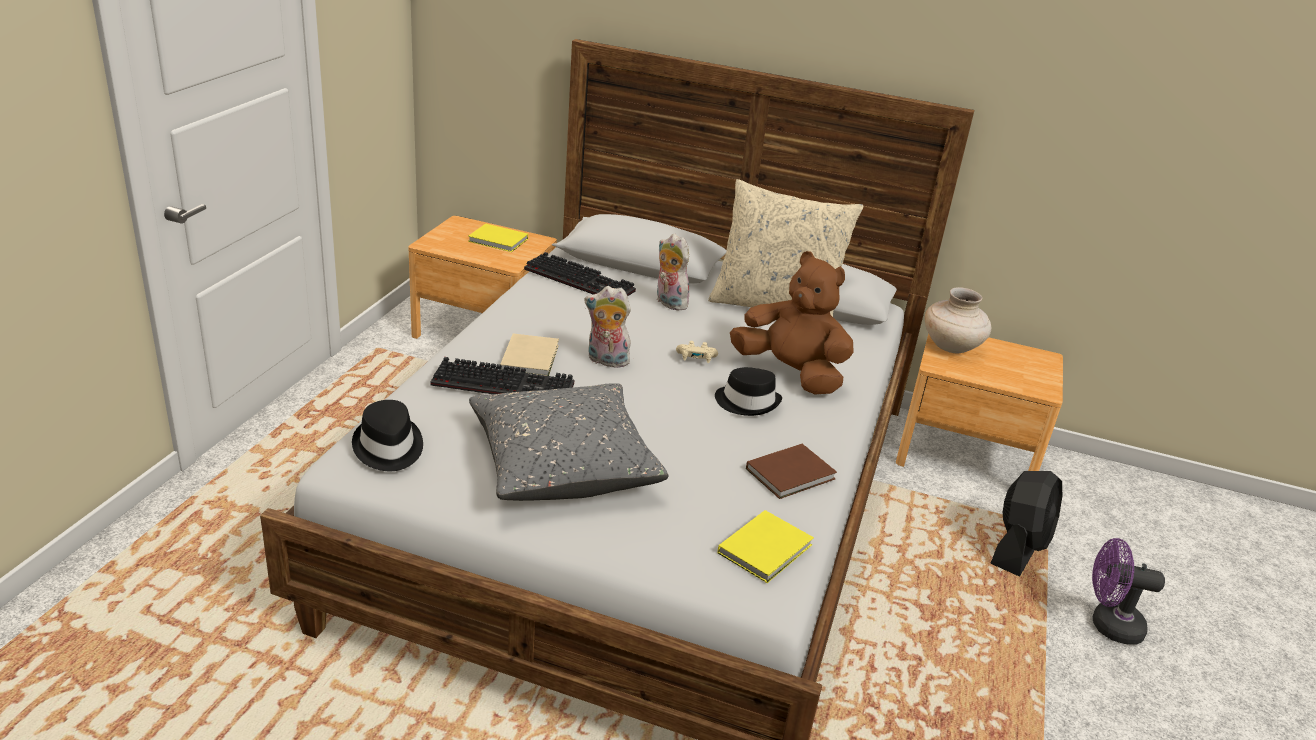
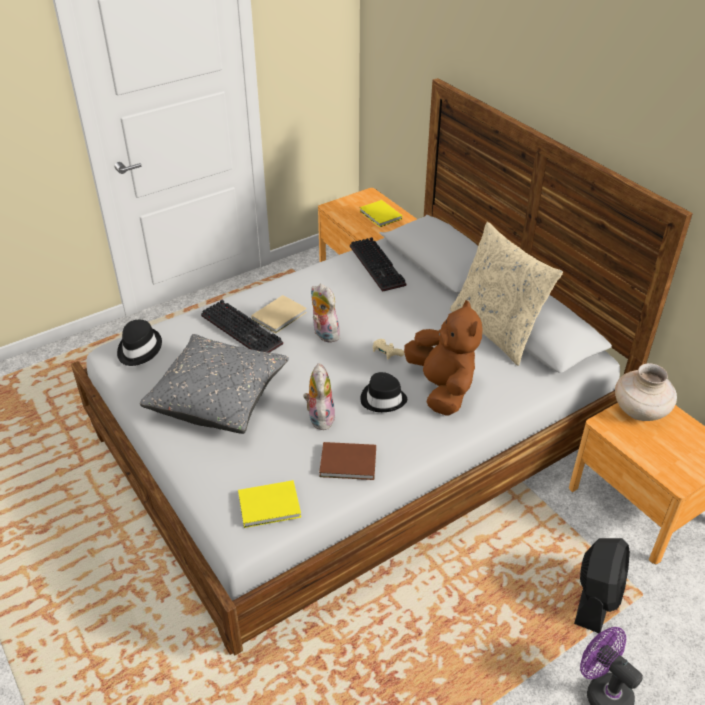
camera: 40 degrees right, 10 degrees up
plush toy [657,233,689,311] -> plush toy moved to [303,363,335,430]
black fan [990,471,1062,577] -> black fan turned 45 degrees counterclockwise [574,538,630,633]

